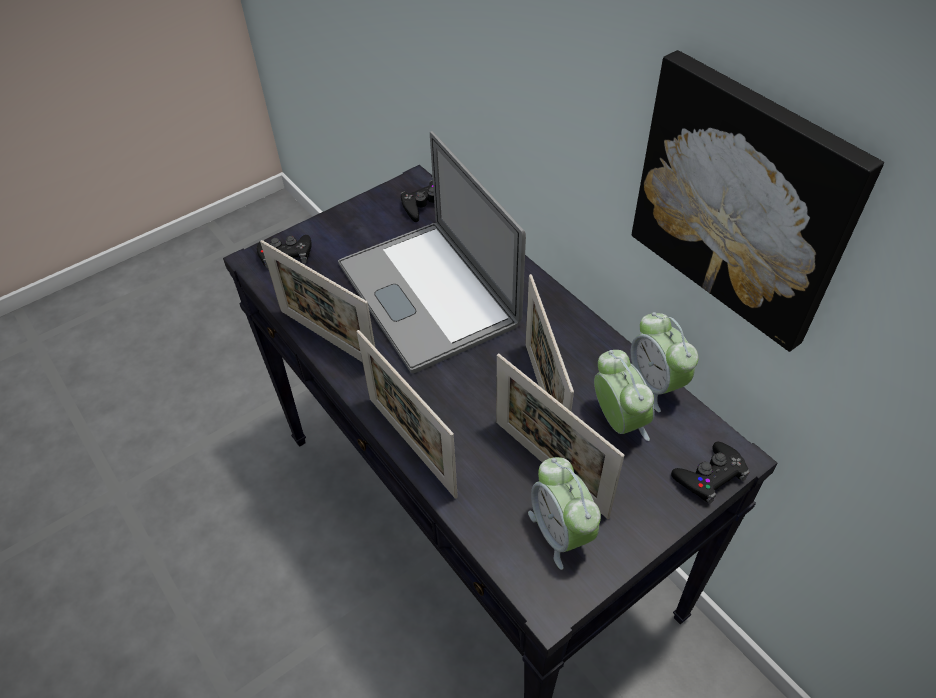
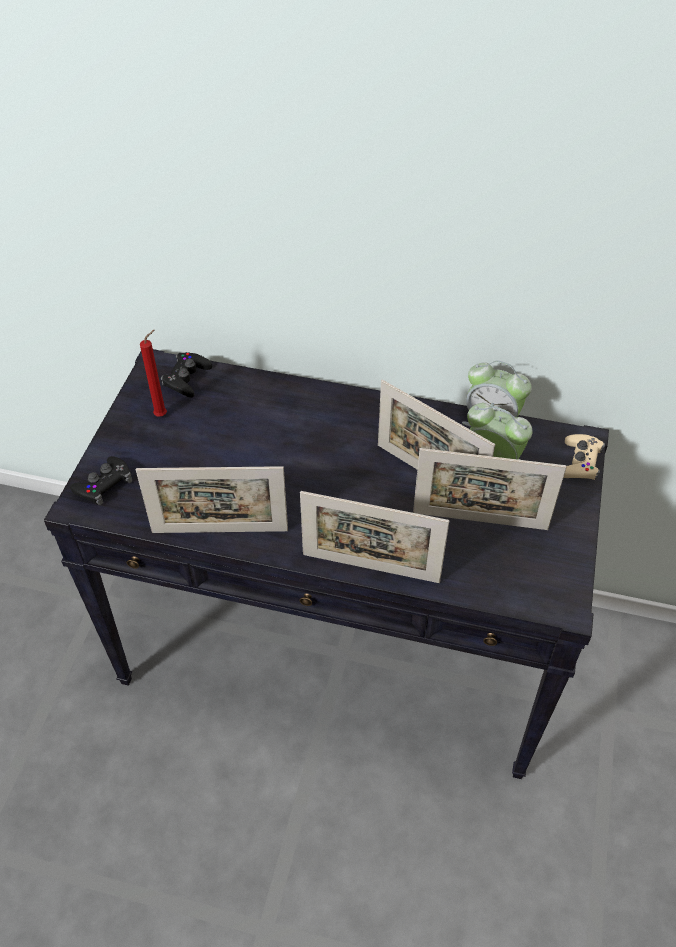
camera: 40 degrees left, 0 degrees up
laptop [338,131,526,373] -> none
alarm clock [528,457,601,570] -> none
picture [632,50,884,352] -> none
black game controller [671,442,749,504] -> beige game controller [564,434,605,480]
none -> red candle [140,330,167,417]

